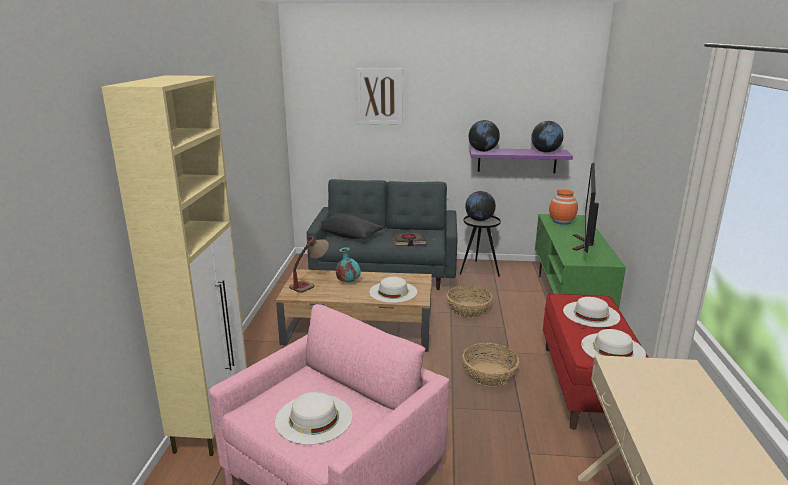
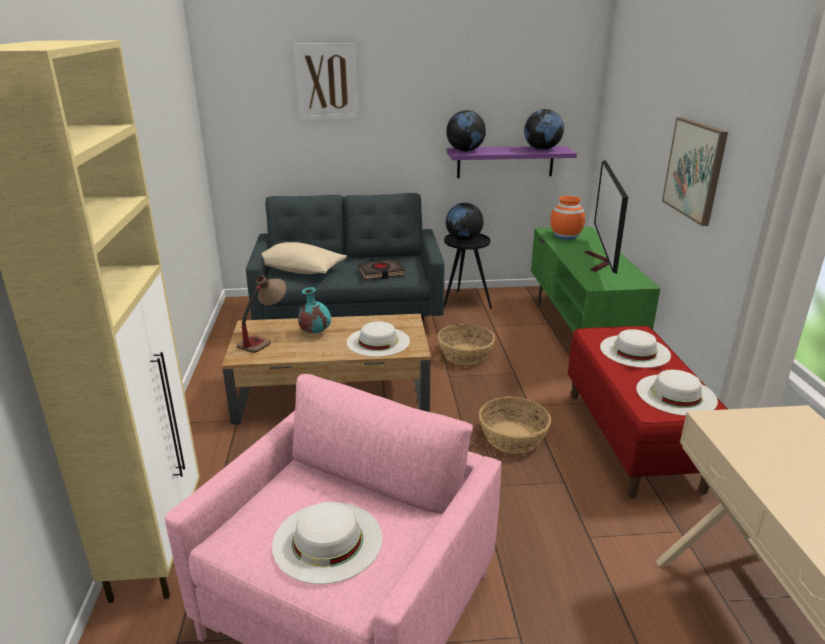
camera: 10 degrees left, 5 degrees up
black pillow [321,214,384,239] -> beige pillow [262,242,347,274]
none -> picture [662,117,728,226]

